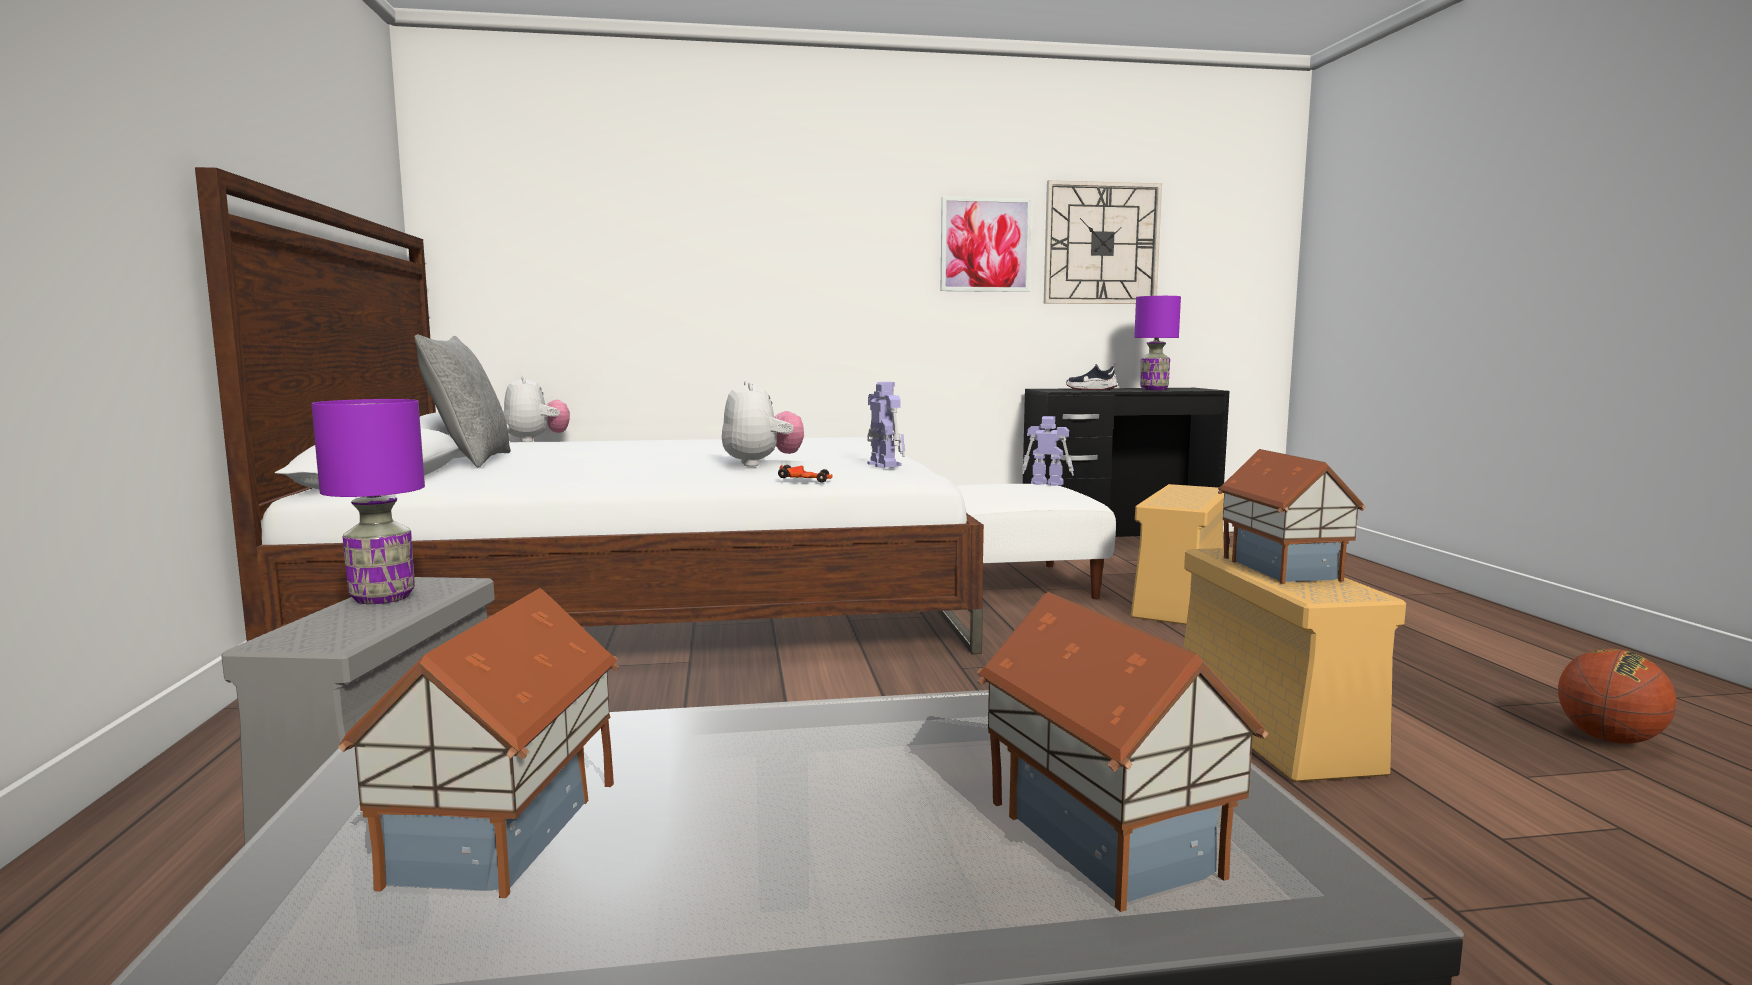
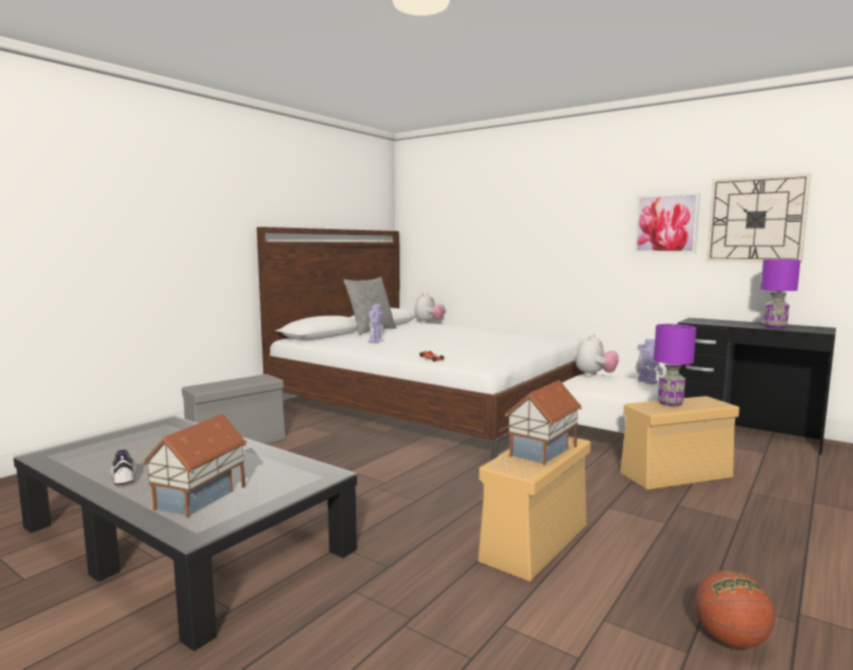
camera: 45 degrees right, 0 degrees up
purple table lamp [311,399,425,604] -> purple table lamp moved to [654,324,696,406]
toy house [338,588,619,898] -> none
plush toy [722,381,804,467] -> plush toy moved to [576,334,619,377]
toy robot [867,382,905,468] -> toy robot moved to [368,304,384,343]
shoe [1066,363,1118,390] -> shoe moved to [111,450,136,485]

